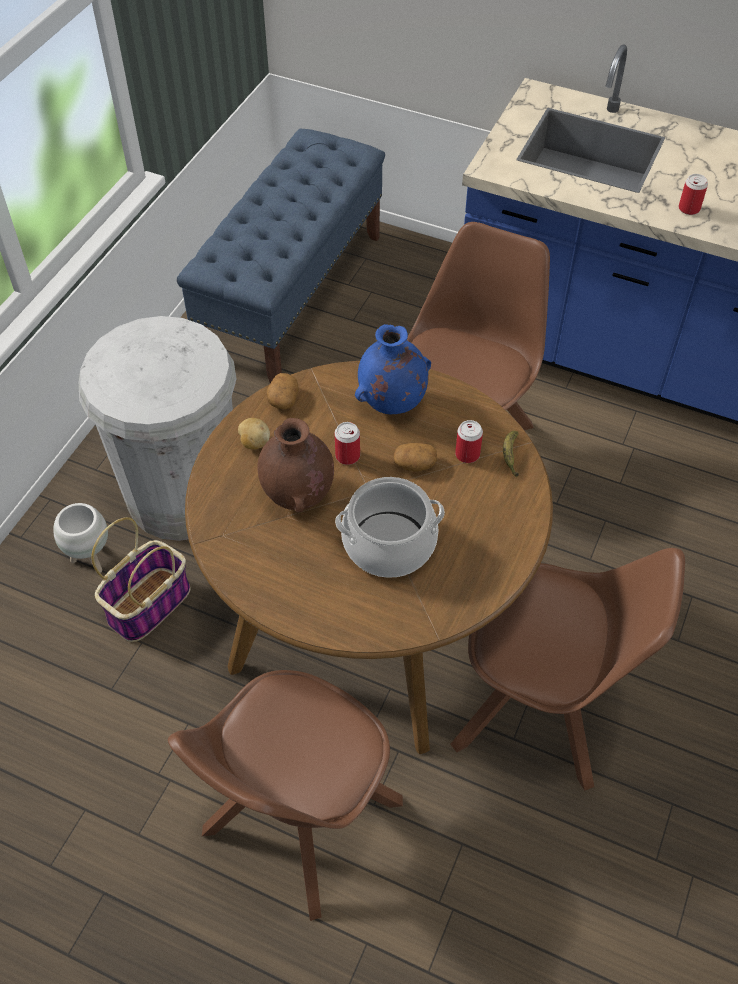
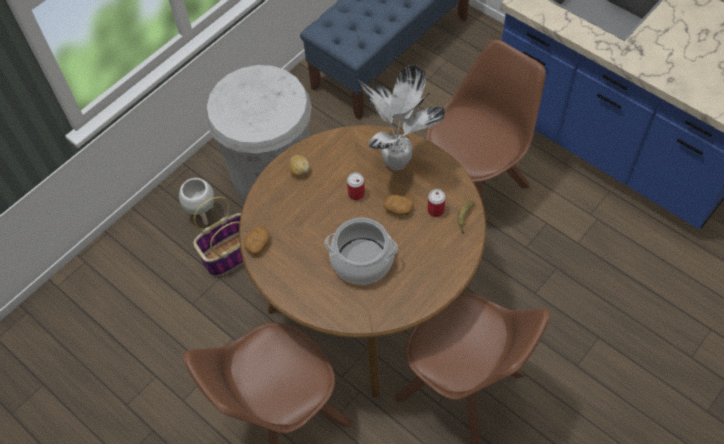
camera: 20 degrees right, 5 degrees up
brown vase [257,418,334,512] -> none
potato [267,373,298,409] -> potato moved to [244,226,270,255]
blue vase [355,324,431,414] -> potted plant [358,65,445,170]
can [678,174,708,215] -> none

